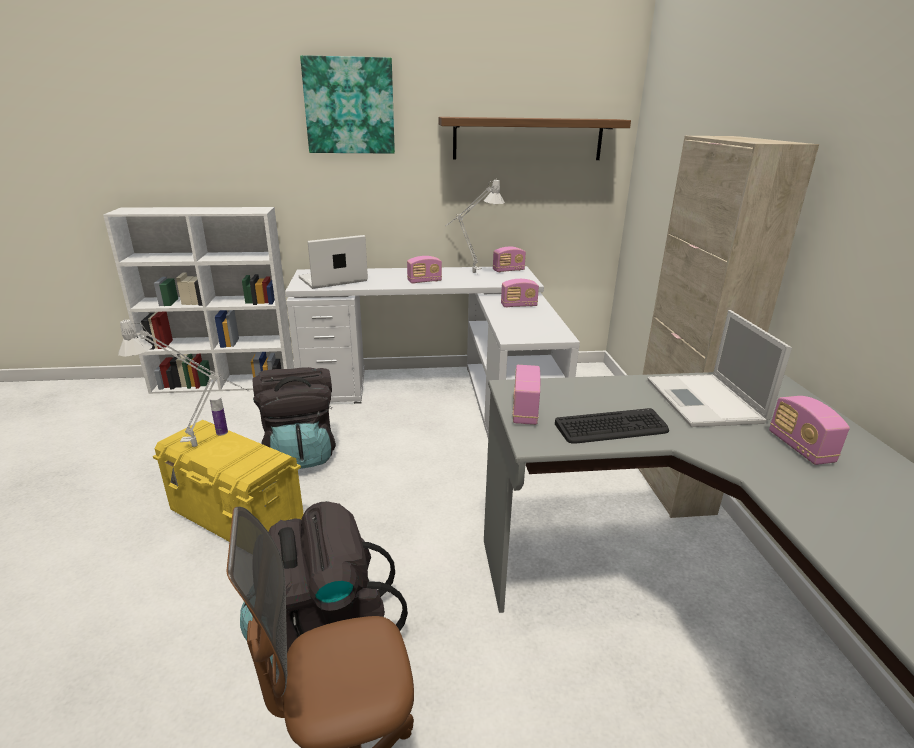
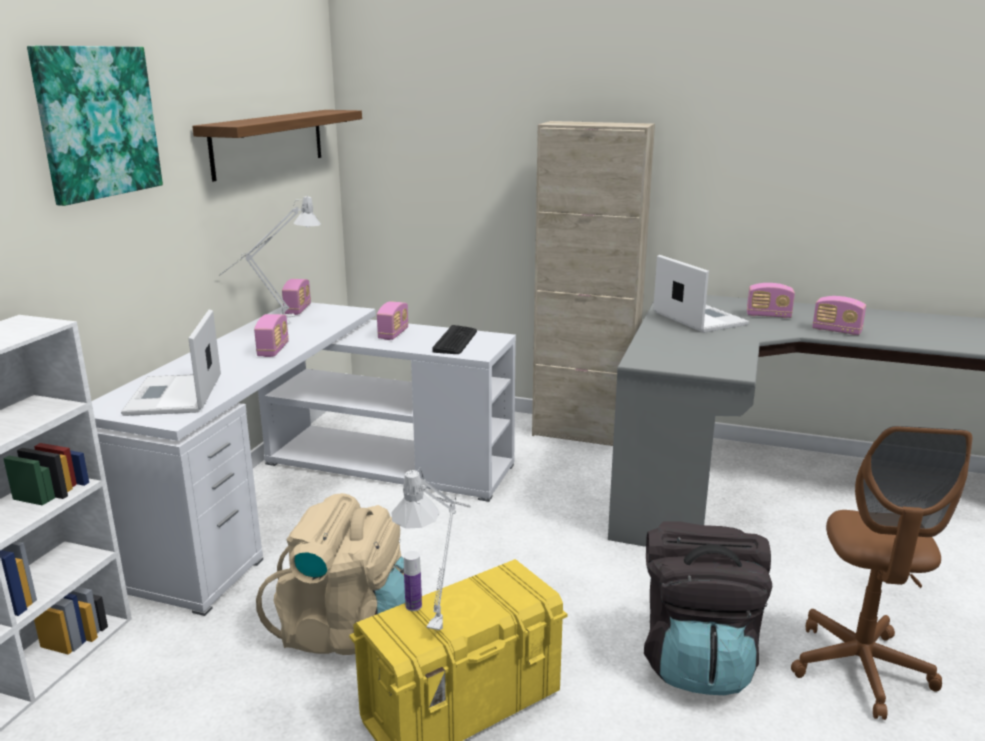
camera: 65 degrees left, 5 degrees down
black backpack [253,367,336,469] -> beige backpack [256,493,405,655]
radio [512,365,540,425] -> radio moved to [812,296,866,335]
keyboard [555,408,669,444] -> keyboard moved to [432,325,477,354]
laptop [647,310,792,427] -> laptop turned 135 degrees counterclockwise [653,255,749,333]

